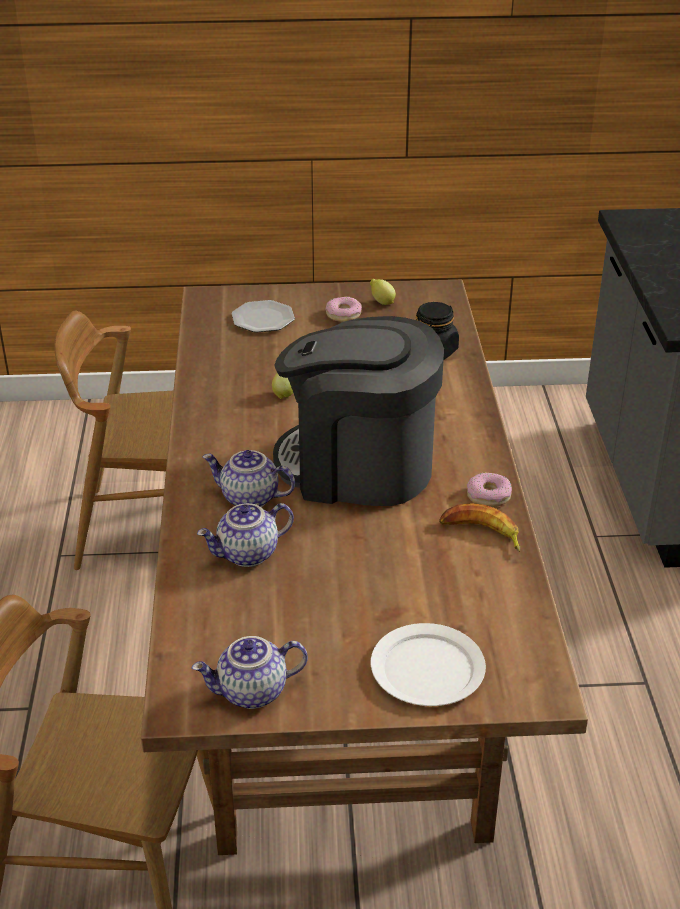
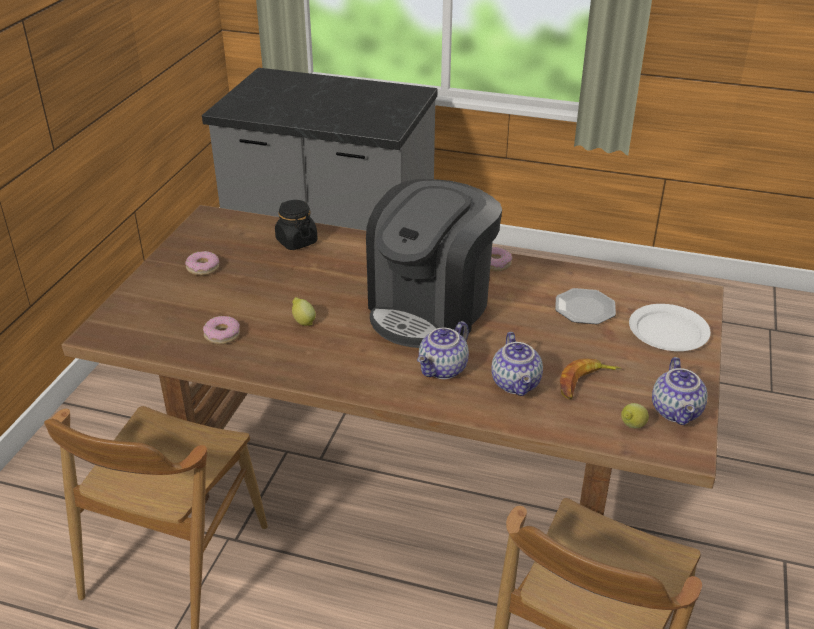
camera: 70 degrees left, 0 degrees up
plate [231,300,295,333] -> plate moved to [555,288,616,324]
lemon [370,279,396,305] -> lemon moved to [621,403,649,428]
banana [439,503,520,552] -> banana moved to [560,358,622,400]
none -> donut [203,316,240,344]

